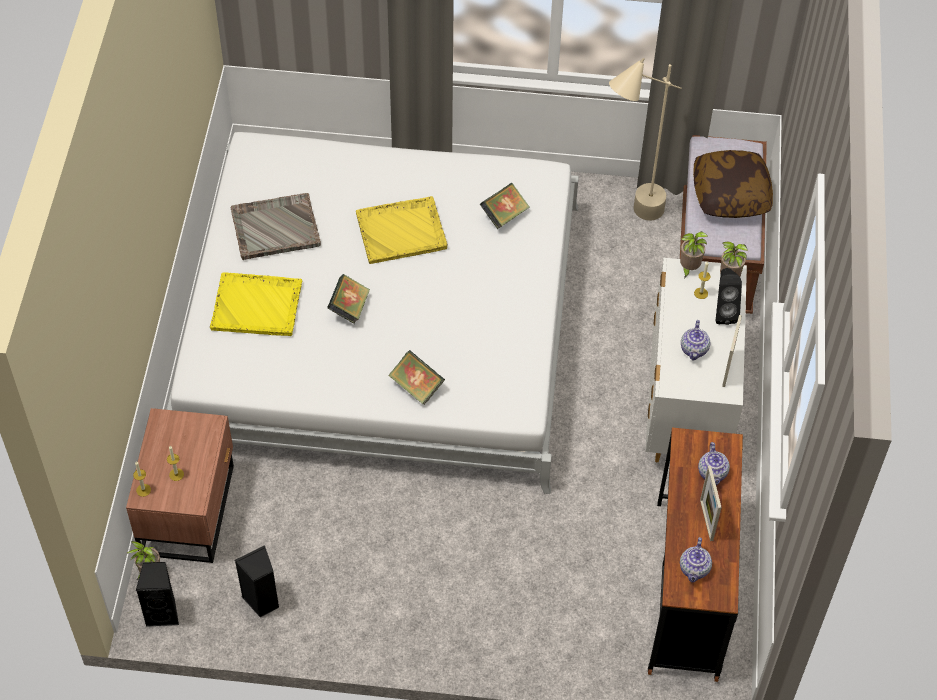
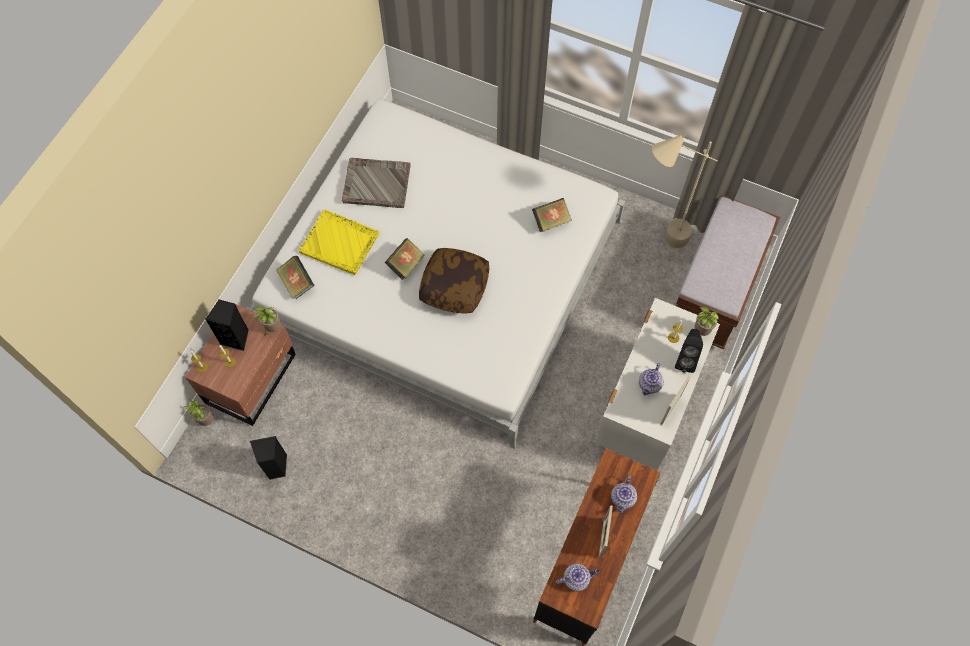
camera: 20 degrees right, 10 degrees up
black speaker [136,562,179,627] -> black speaker moved to [205,299,249,351]
yellow tray [356,196,447,264] -> none
book [388,350,445,405] -> book moved to [276,256,314,299]
potted plant [680,231,708,278] -> potted plant moved to [253,307,281,336]
teapot [680,537,712,583] -> teapot turned 135 degrees counterclockwise [556,564,599,592]
pillow [693,150,773,218] -> pillow moved to [419,248,489,314]

